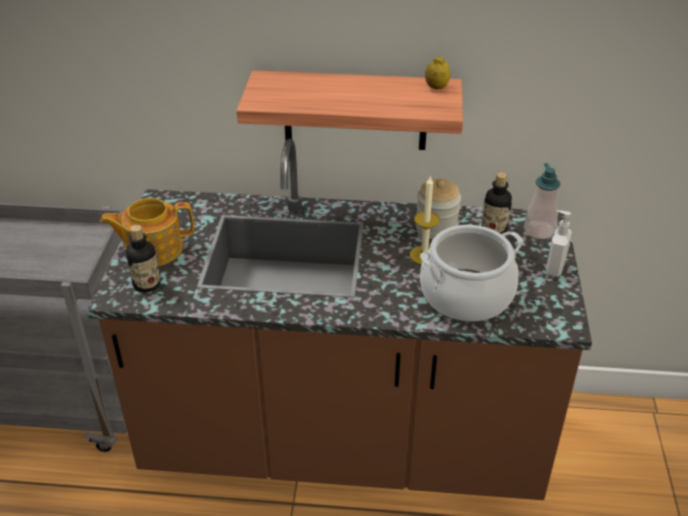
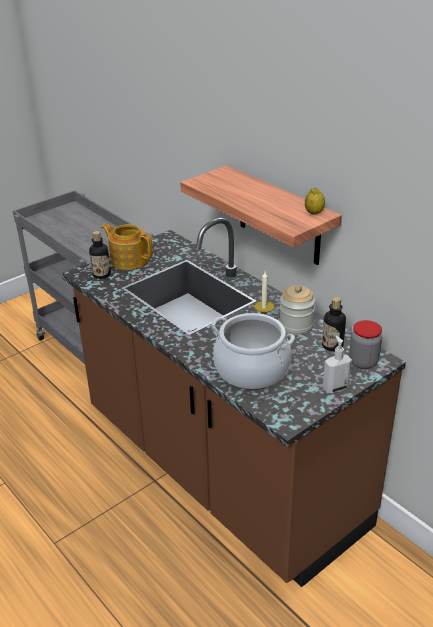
camera: 45 degrees right, 5 degrees down
soap dispenser [524,163,560,239] -> jar [349,320,382,369]

